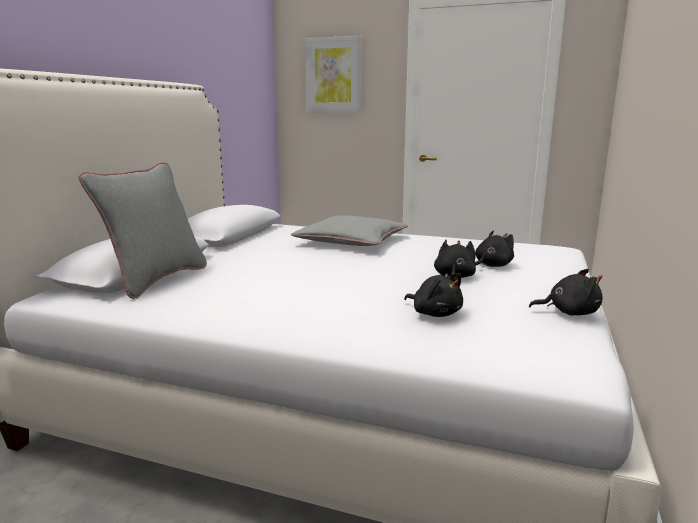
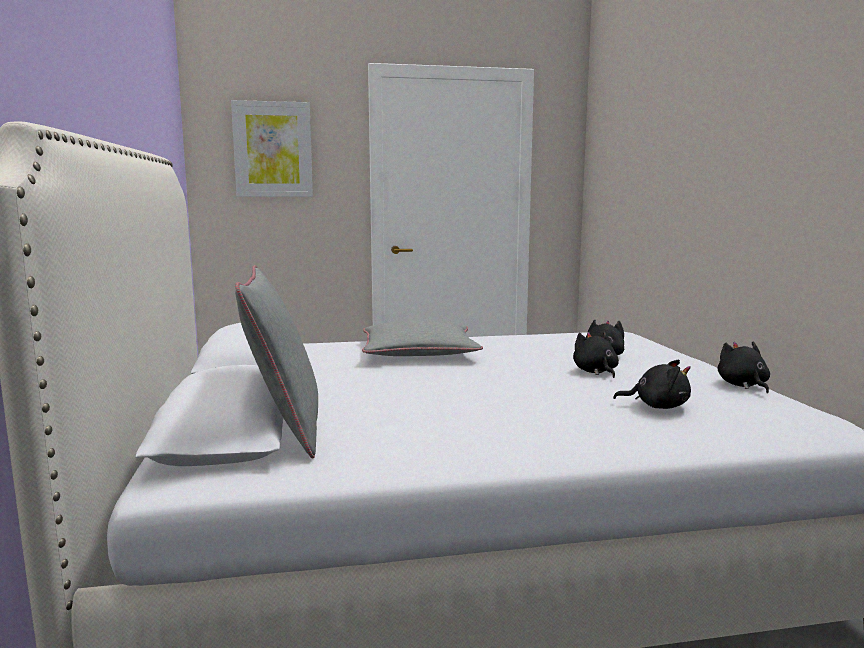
camera: 30 degrees left, 5 degrees down
black plush toy [529,269,603,316] -> black plush toy turned 75 degrees counterclockwise [718,342,770,393]

